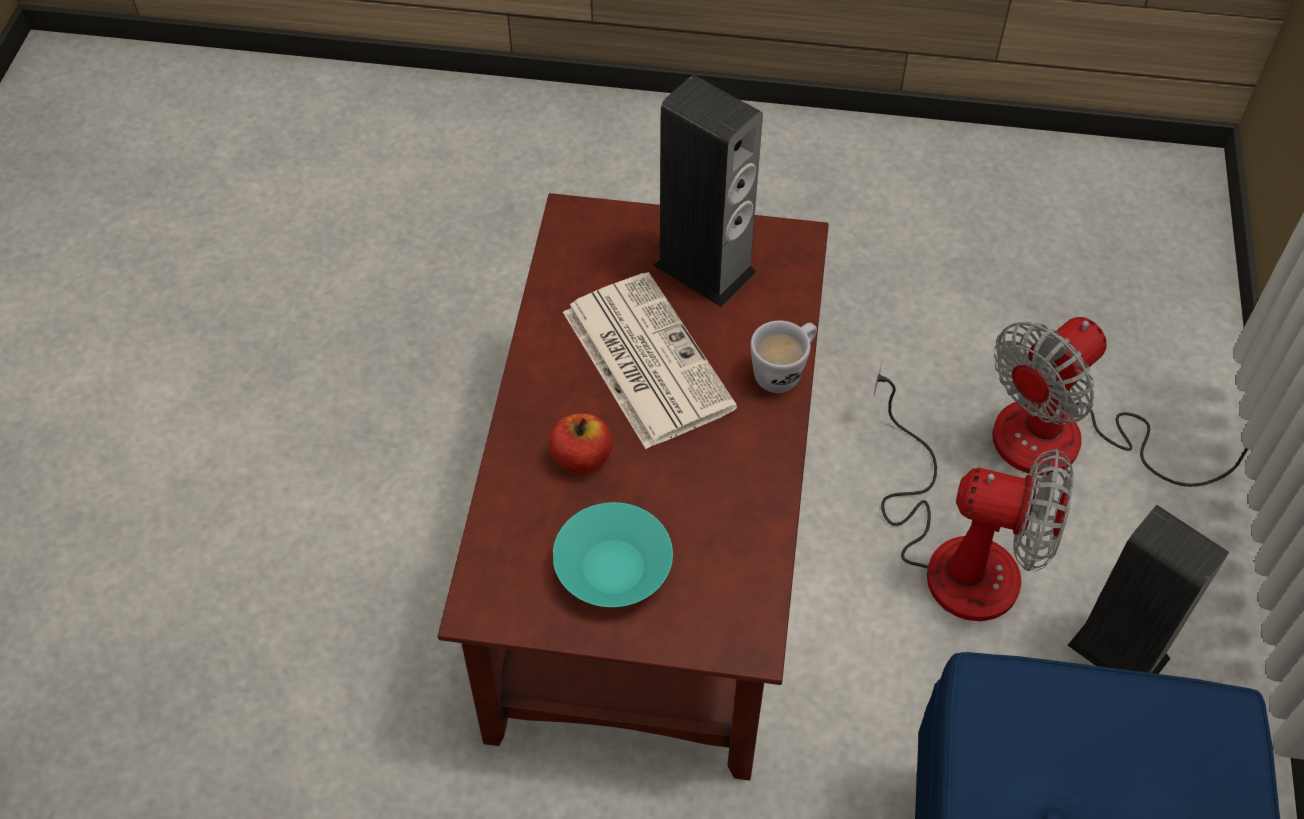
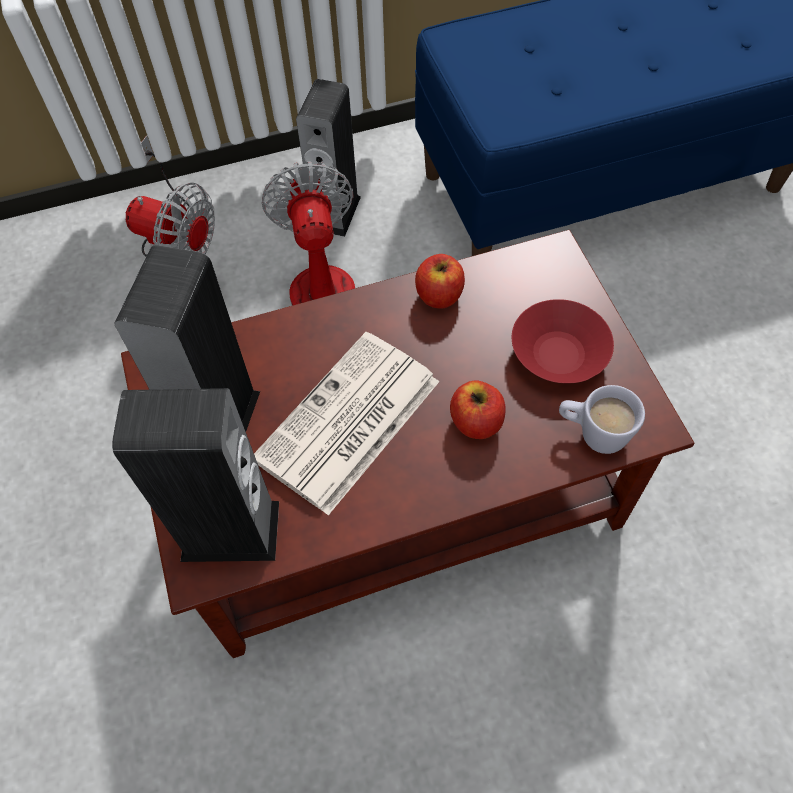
camera: 115 degrees left, 5 degrees up
turquoise bowl [553,502,673,607] -> red bowl [512,299,614,383]
white mug [750,320,817,393] -> white mug moved to [559,385,645,454]
none -> speaker [112,388,279,562]
none -> apple [415,254,465,309]

